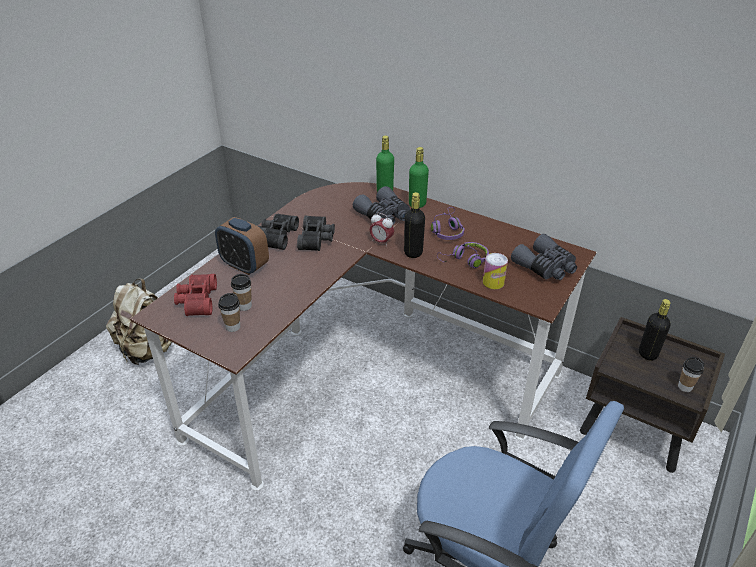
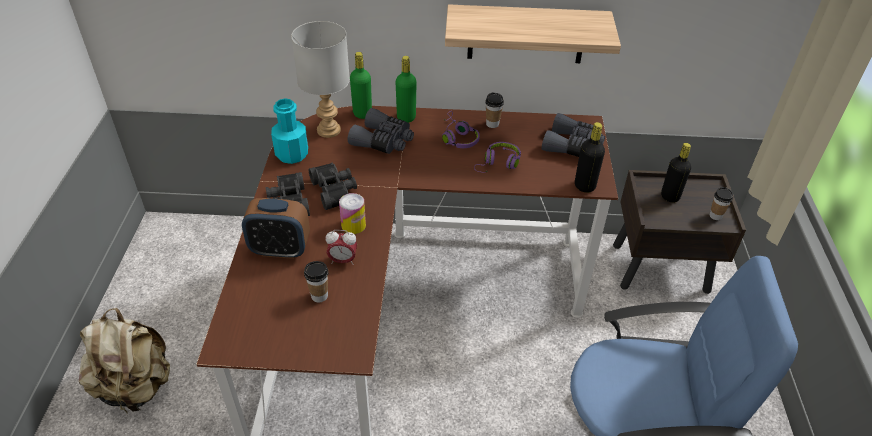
camera: 30 degrees left, 5 degrees up
red binoculars [174,274,217,316] -> none
cup [218,293,240,332] -> cup moved to [485,92,504,128]
alarm clock [370,213,394,247] -> alarm clock moved to [326,230,357,265]
black bottle [404,192,425,258] -> black bottle moved to [575,122,605,193]
can [483,253,508,289] -> can moved to [339,193,366,234]
none -> turquoise bottle [271,99,308,164]
none -> grey table lamp [291,21,350,138]
none -> shelf [445,4,621,63]

